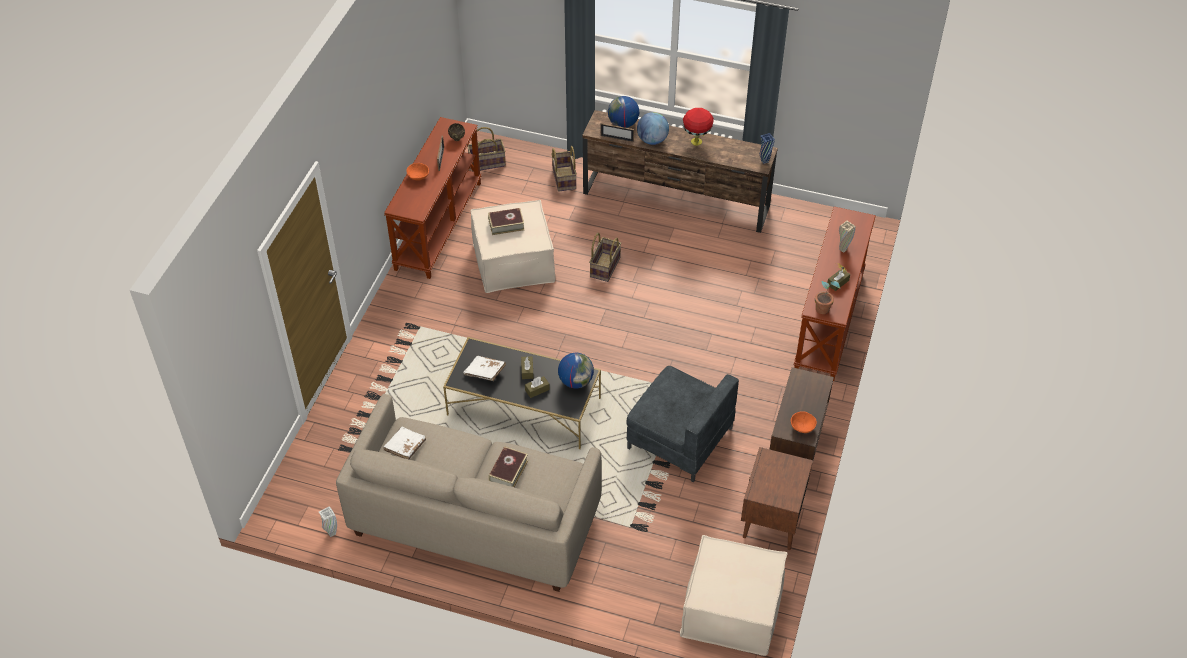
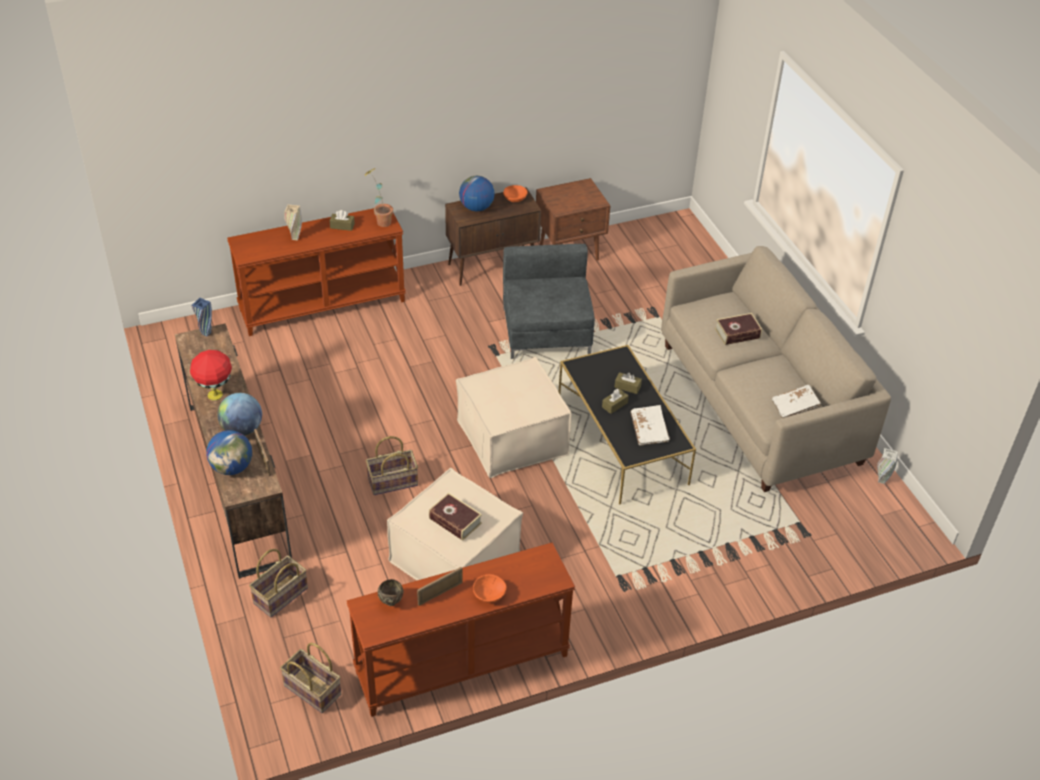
camera: 130 degrees left, 5 degrees down
globe [558,353,594,388] -> globe moved to [459,176,495,211]
beige ottoman [680,535,788,656] -> beige ottoman moved to [456,357,572,478]

